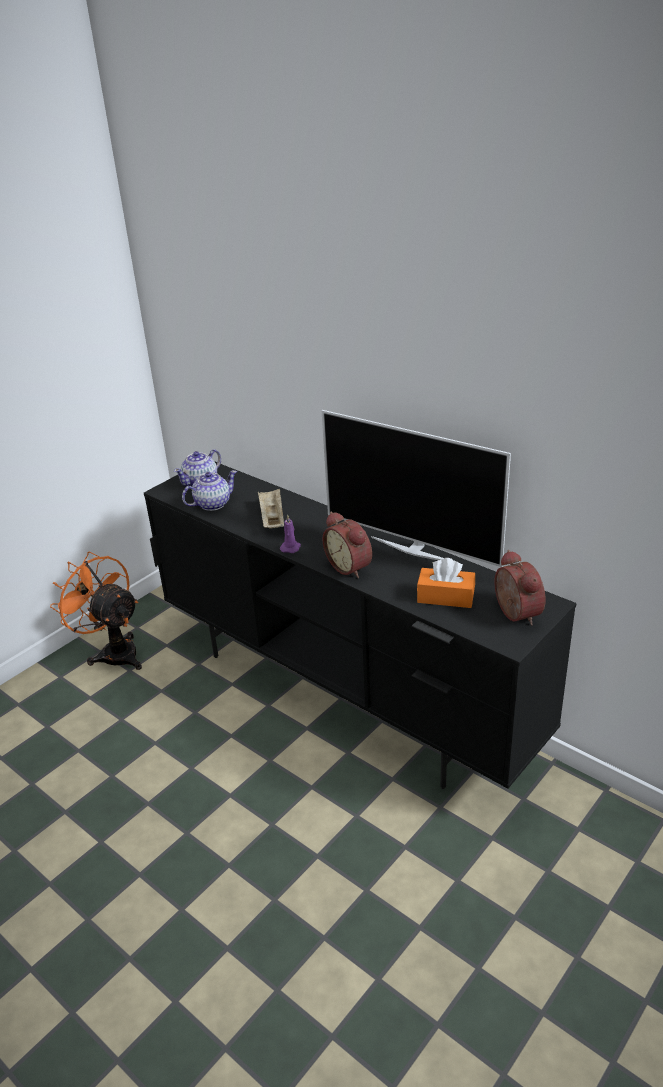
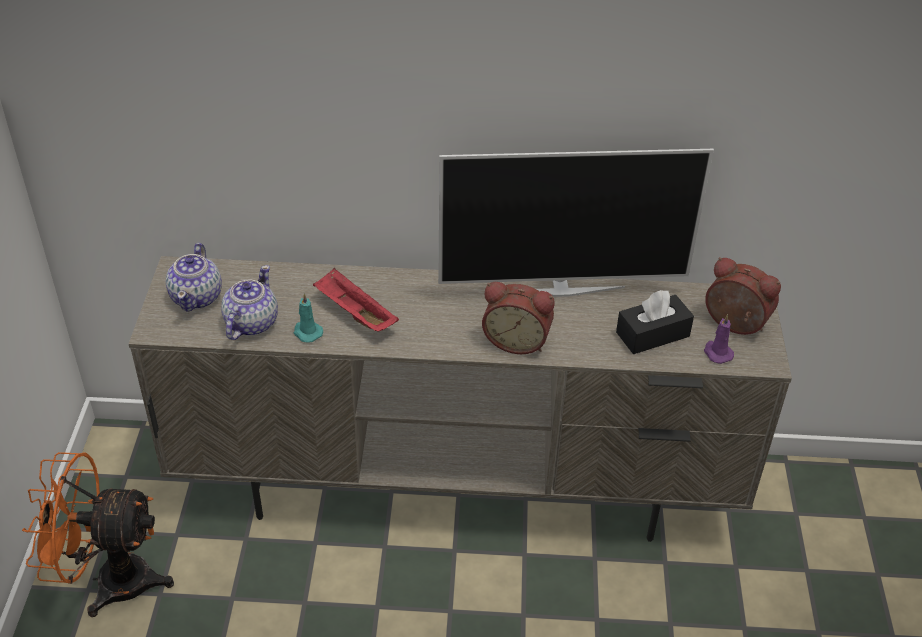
camera: 40 degrees left, 10 degrees up
black tv stand [144,461,576,789] -> beige tv stand [129,256,792,542]
beige tray [258,488,284,529] -> red tray [313,268,399,332]
purple candle [280,514,301,553] -> purple candle moved to [704,314,734,364]
orange tissue box [417,558,475,608] -> black tissue box [616,290,694,354]
none -> turquoise candle [293,293,323,343]

